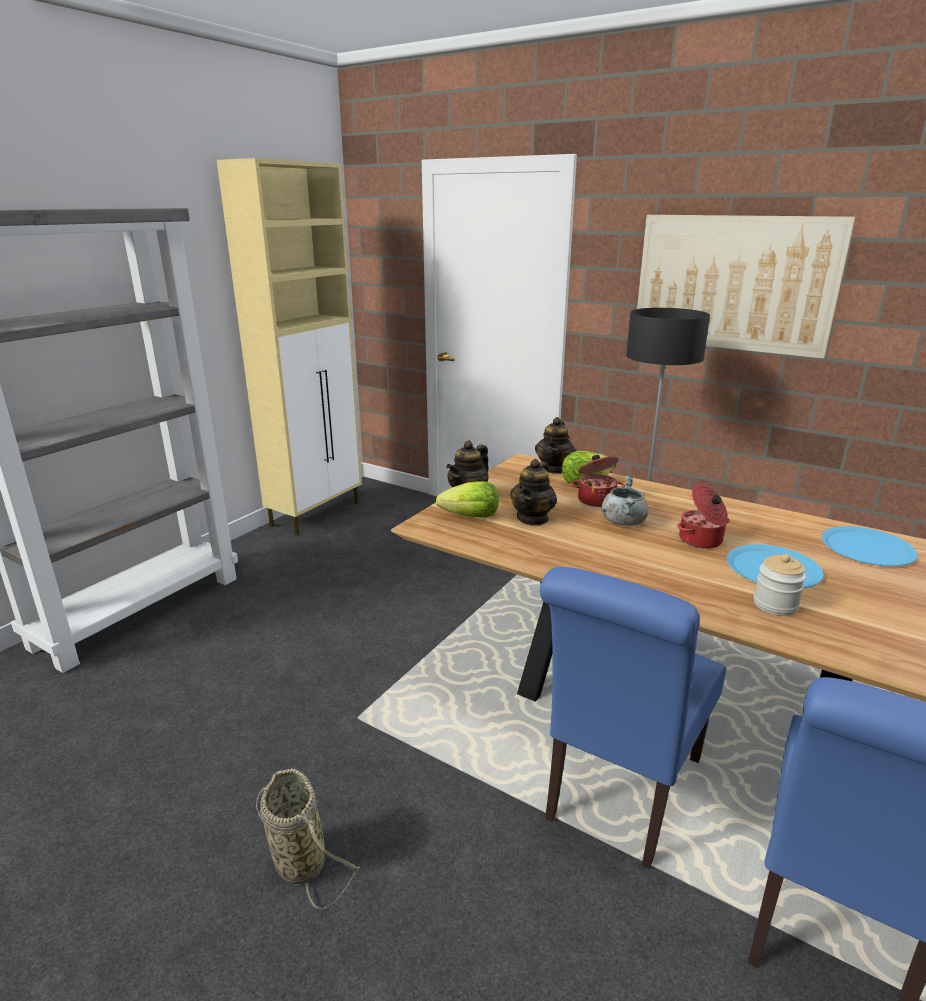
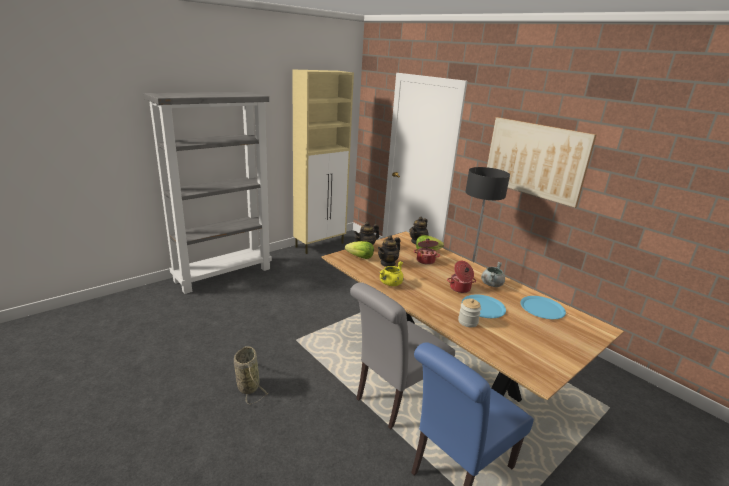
camera: 15 degrees right, 0 degrees up
blue chair [540,567,726,869] -> grey chair [350,283,455,429]
grey cooking pot [602,476,649,526] -> grey cooking pot moved to [481,262,505,287]
none -> yellow cooking pot [380,261,404,286]

